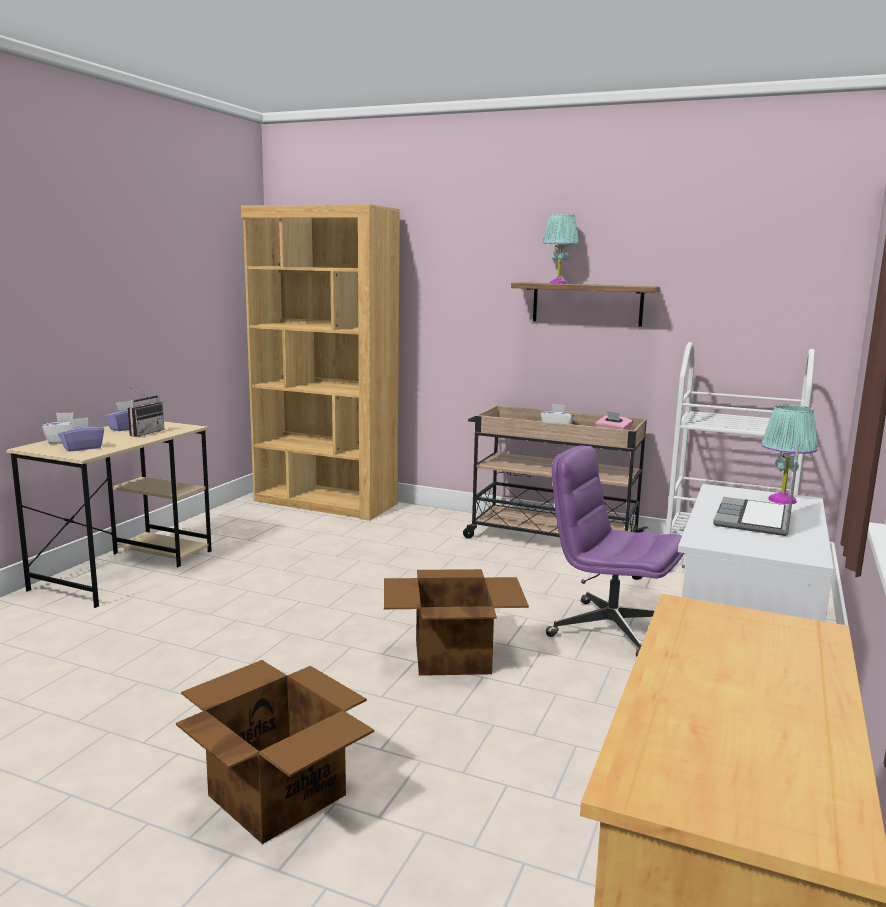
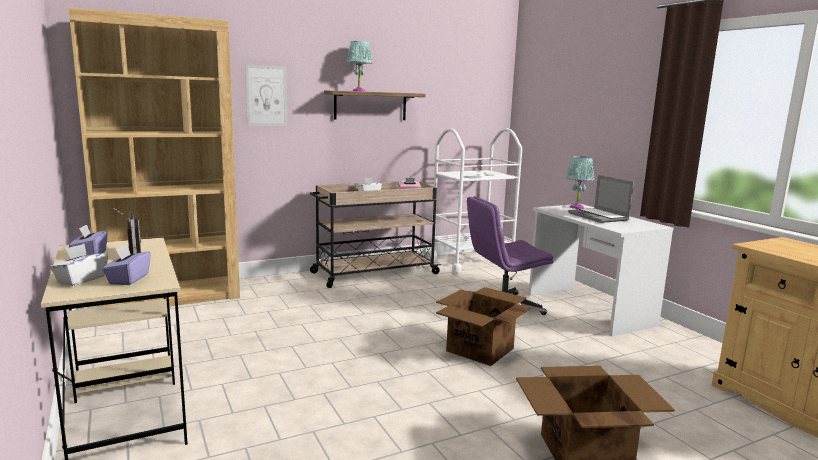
camera: 50 degrees left, 0 degrees up
none -> picture [245,64,287,126]

